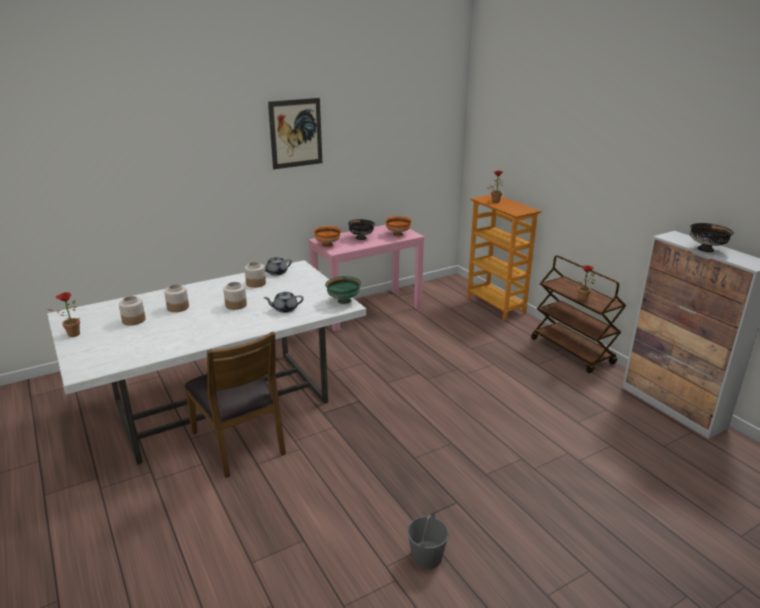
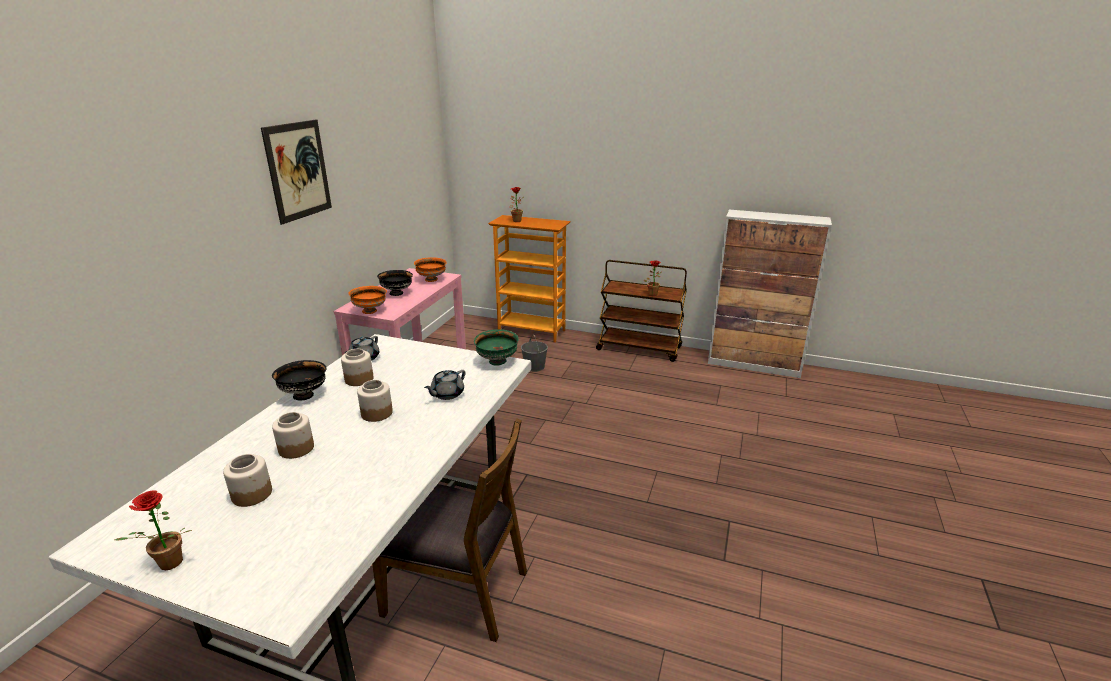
camera: 40 degrees left, 0 degrees up
grey bucket [407,513,449,569] -> grey bucket moved to [521,335,548,372]
black bowl [690,223,734,252] -> black bowl moved to [272,360,326,401]

